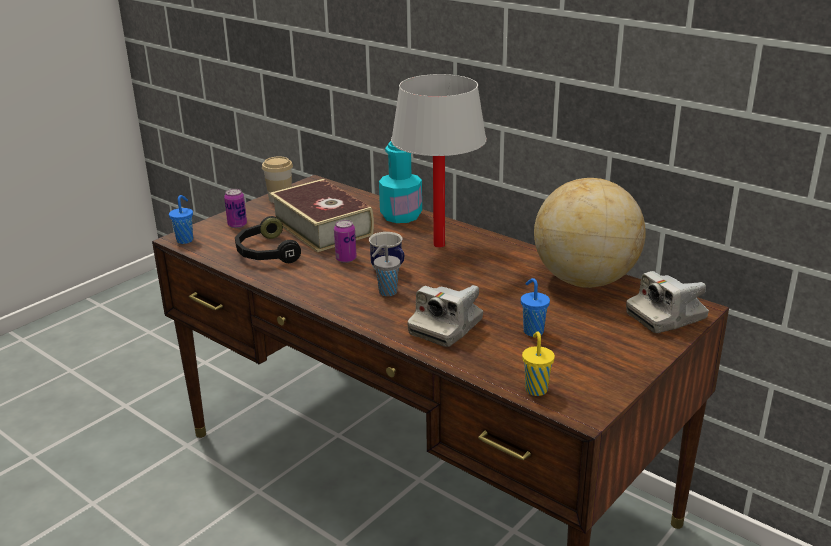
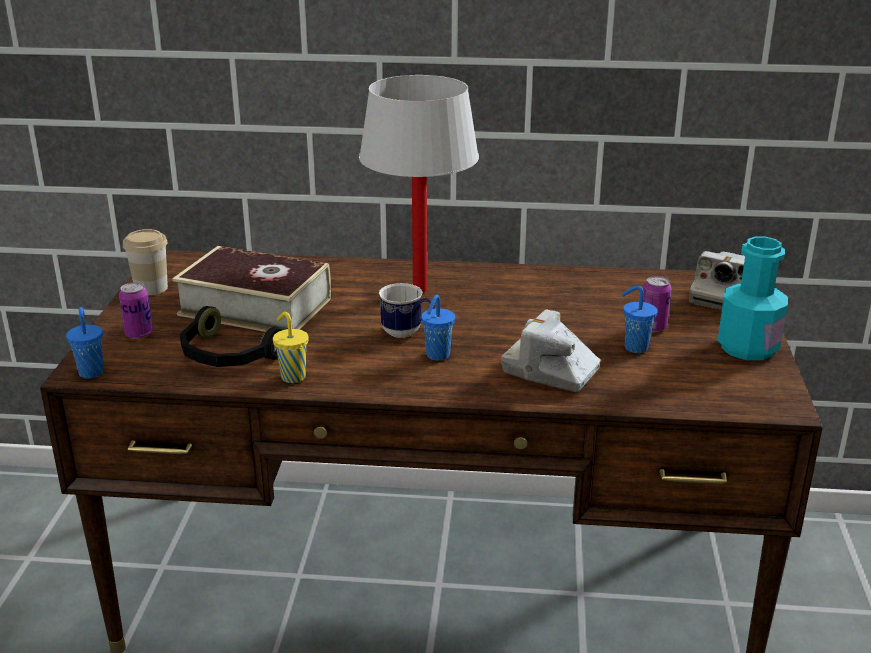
camera: 35 degrees left, 0 degrees up
can [334,220,357,263] -> can moved to [643,276,672,332]
grey cup [372,244,400,296] -> blue cup [421,295,455,361]
turquoise bottle [379,141,422,223] -> turquoise bottle moved to [717,237,788,360]
camera [408,285,483,347] -> camera turned 120 degrees clockwise [501,309,601,392]
yellow cup [522,331,555,396] -> yellow cup moved to [273,312,308,383]
globe [534,178,646,288] -> none

